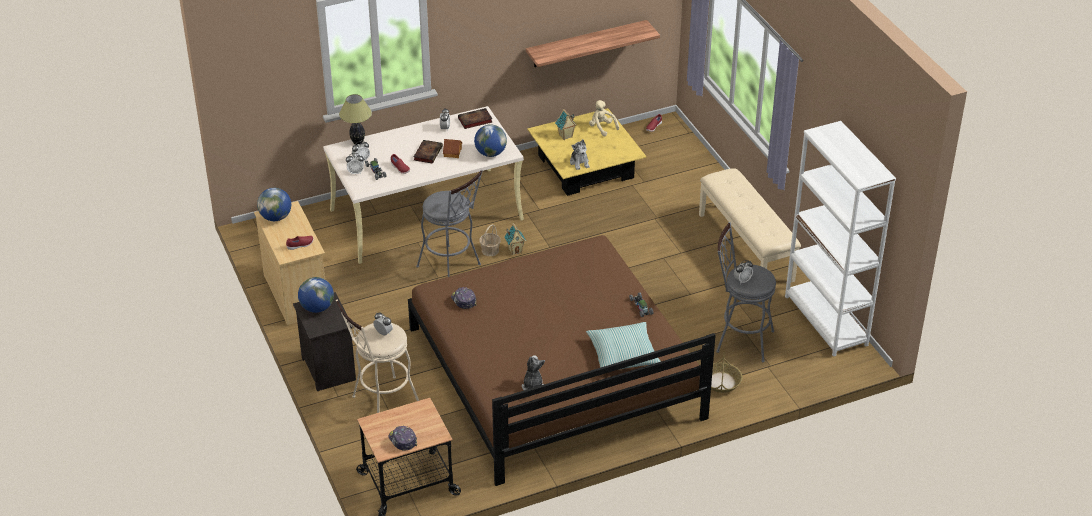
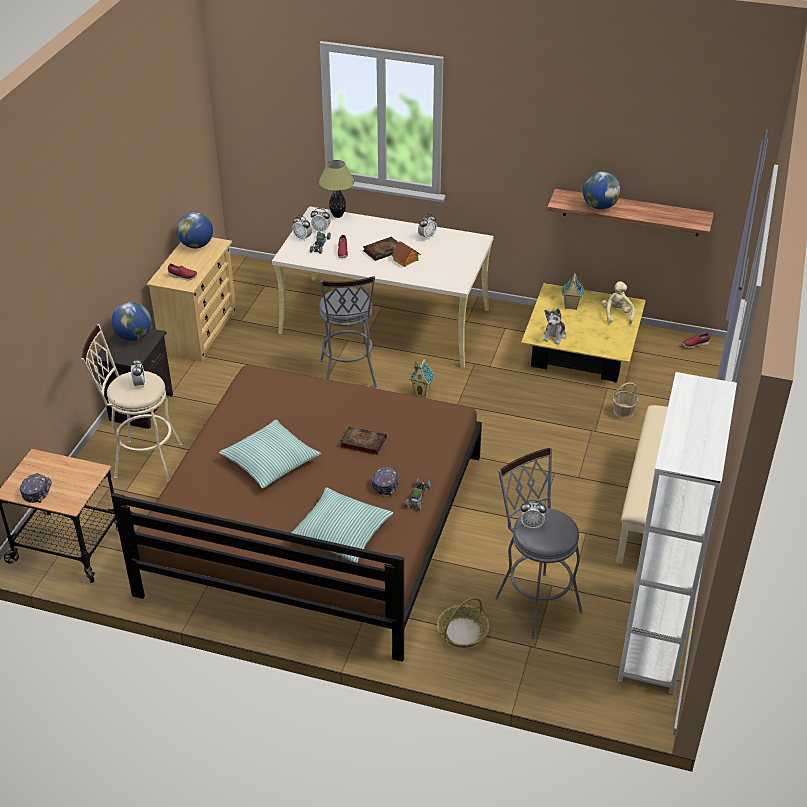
camera: 40 degrees right, 0 degrees up
cap [451,287,476,309] -> cap moved to [371,466,400,496]
book [458,108,492,129] -> book moved to [340,426,386,455]
globe [474,124,507,157] -> globe moved to [583,171,621,209]
basket [479,224,501,256] -> basket moved to [613,383,638,419]
plush toy [522,355,545,390] -> none
none -> pillow [219,419,321,488]

